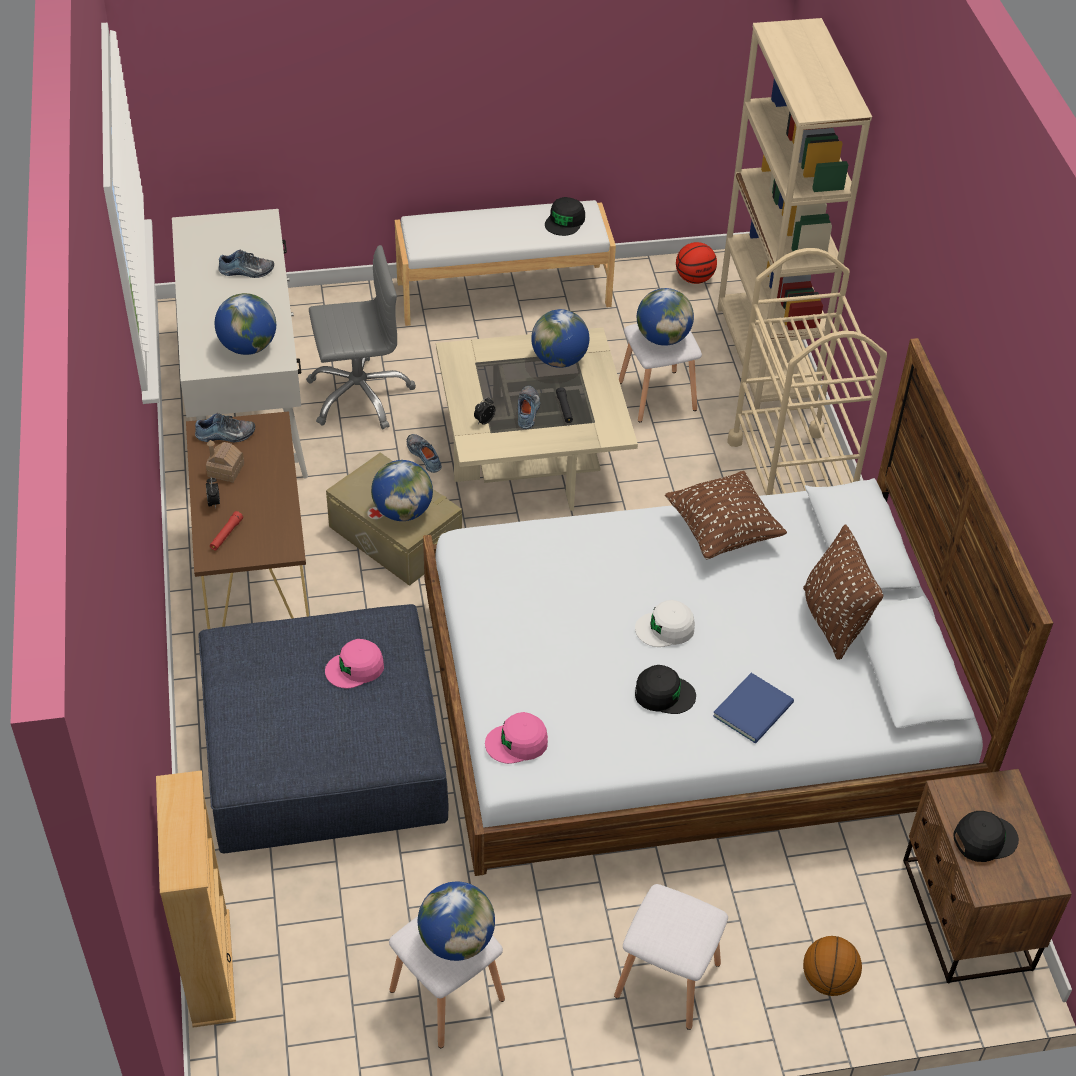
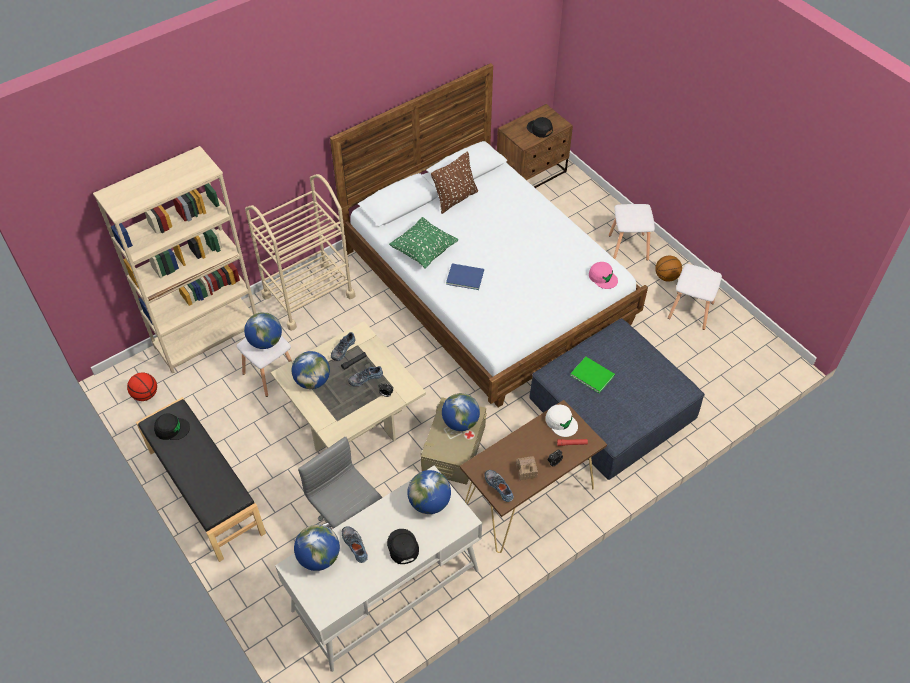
camera: 115 degrees left, 5 degrees up
beige bookcase [156,770,236,1028] -> none
pink cap [325,639,384,689] -> green book [570,357,615,393]
white bench [395,200,616,326] -> black bench [136,397,266,562]
shoe [407,434,442,473] -> shoe moved to [331,332,356,361]
globe [418,882,495,961] -> globe moved to [294,525,340,571]
white cap [635,600,695,647] -> white cap moved to [545,405,578,437]
black cap [635,665,696,714] -> black cap moved to [387,529,419,564]
brown pillow [665,471,787,560] -> green pillow [389,217,458,269]
blue book [713,673,794,743] -> blue book moved to [446,263,484,290]
basketball [803,936,862,996] -> basketball moved to [655,256,682,282]

